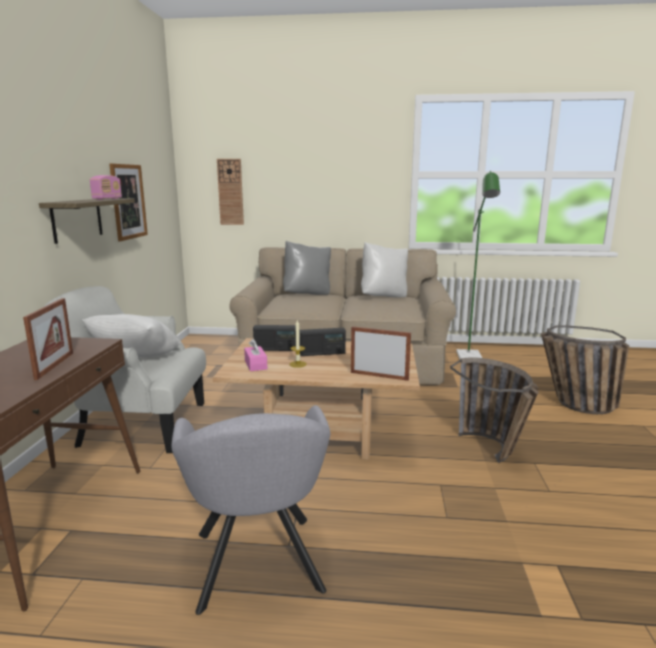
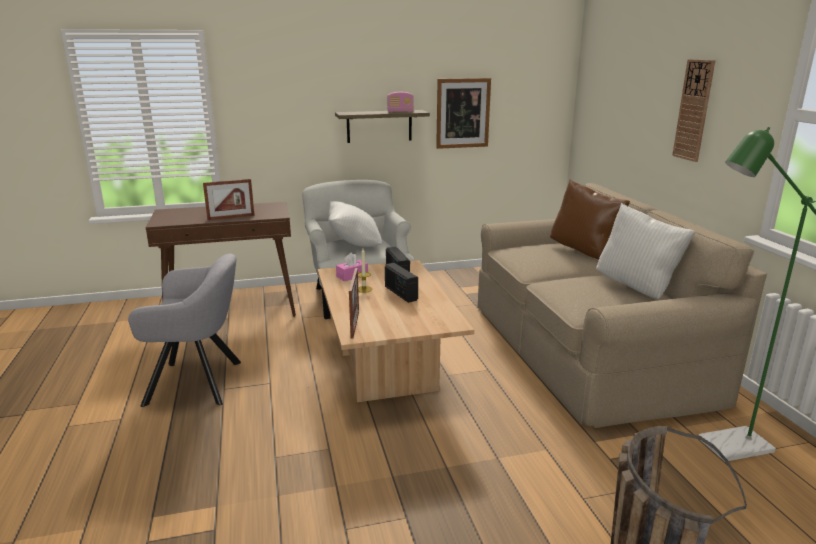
camera: 70 degrees right, 5 degrees up
grey armchair [172,405,330,615] -> grey armchair turned 150 degrees counterclockwise [128,254,241,407]
wall clock [217,159,244,225] -> wall clock moved to [672,59,716,162]
grey pillow [283,241,331,295] -> brown pillow [550,180,630,259]
basket [450,357,539,463] -> none

